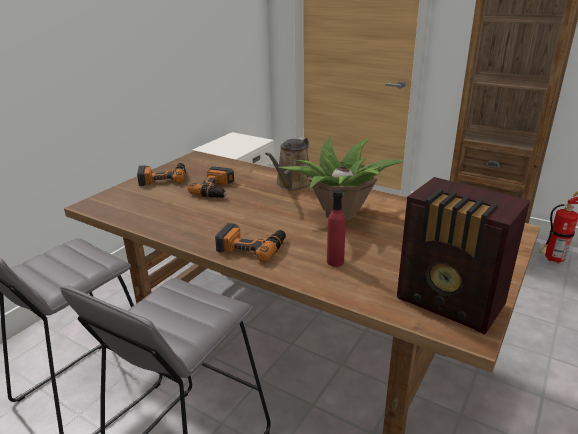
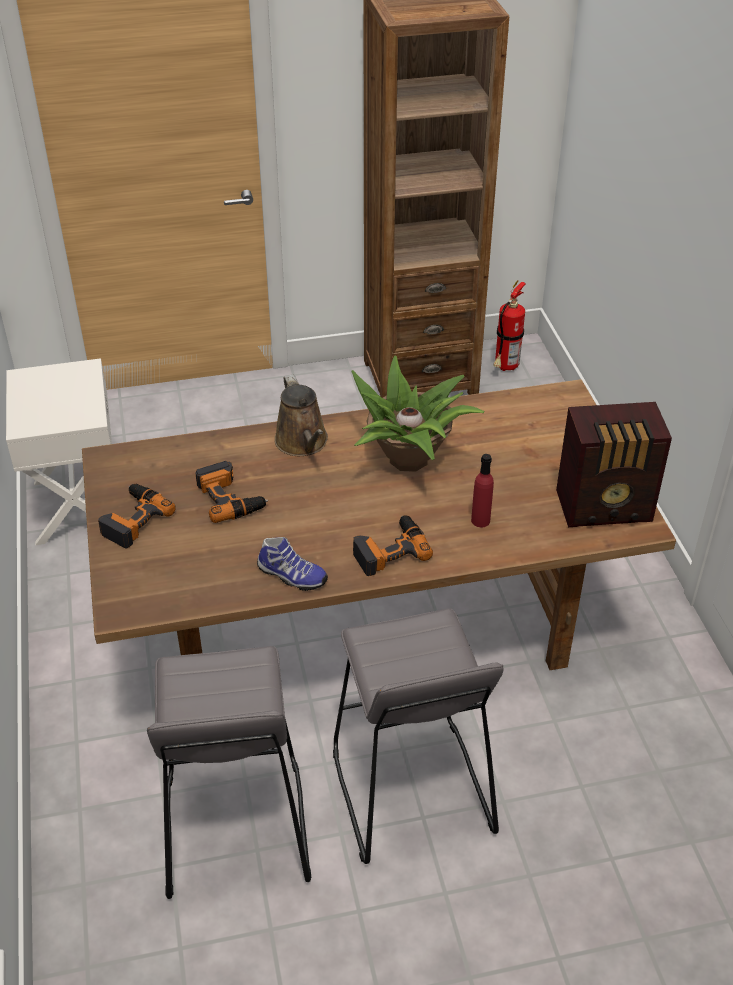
camera: 45 degrees left, 15 degrees up
none -> shoe [257,537,328,591]

